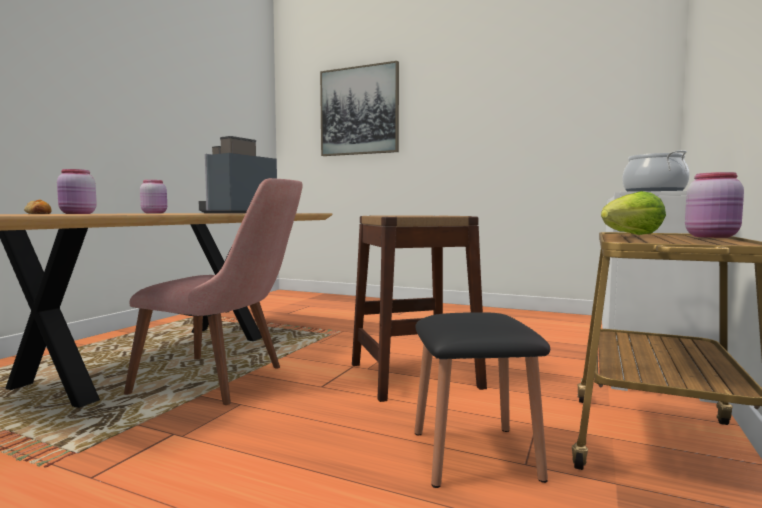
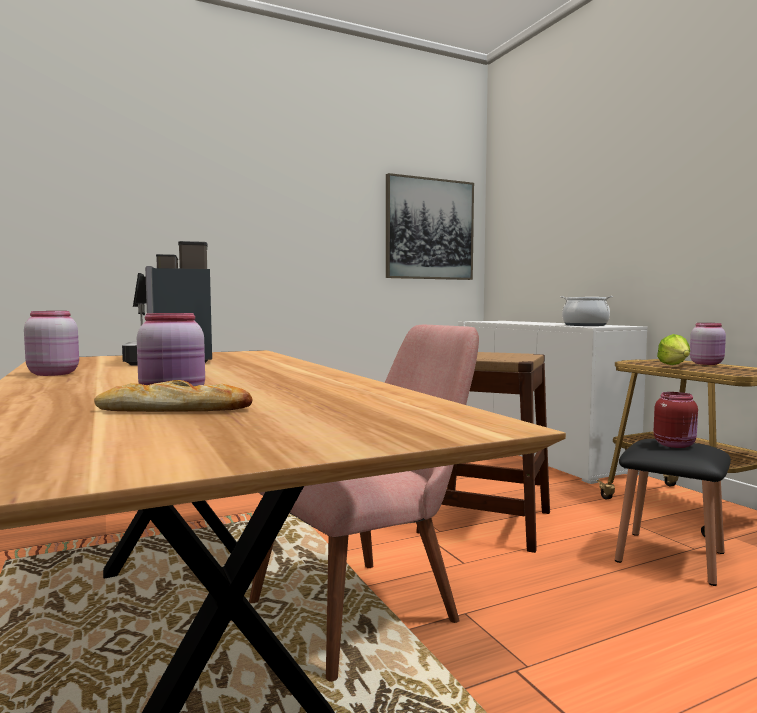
camera: 50 degrees left, 0 degrees up
picture [320,61,399,156] -> picture moved to [386,173,474,280]
none -> red jar [653,392,698,448]

